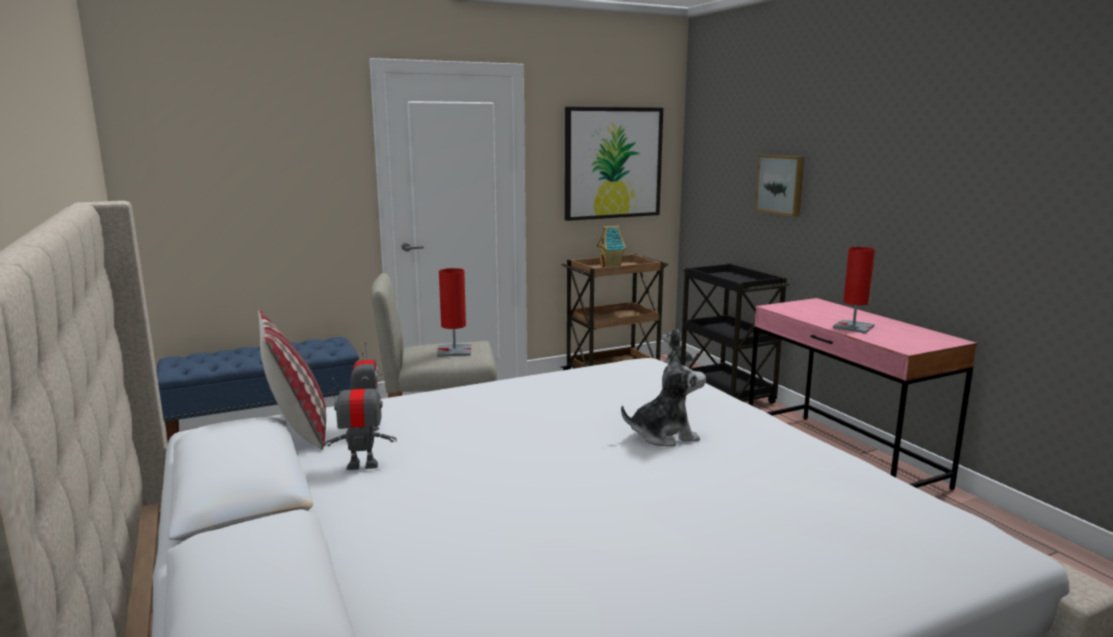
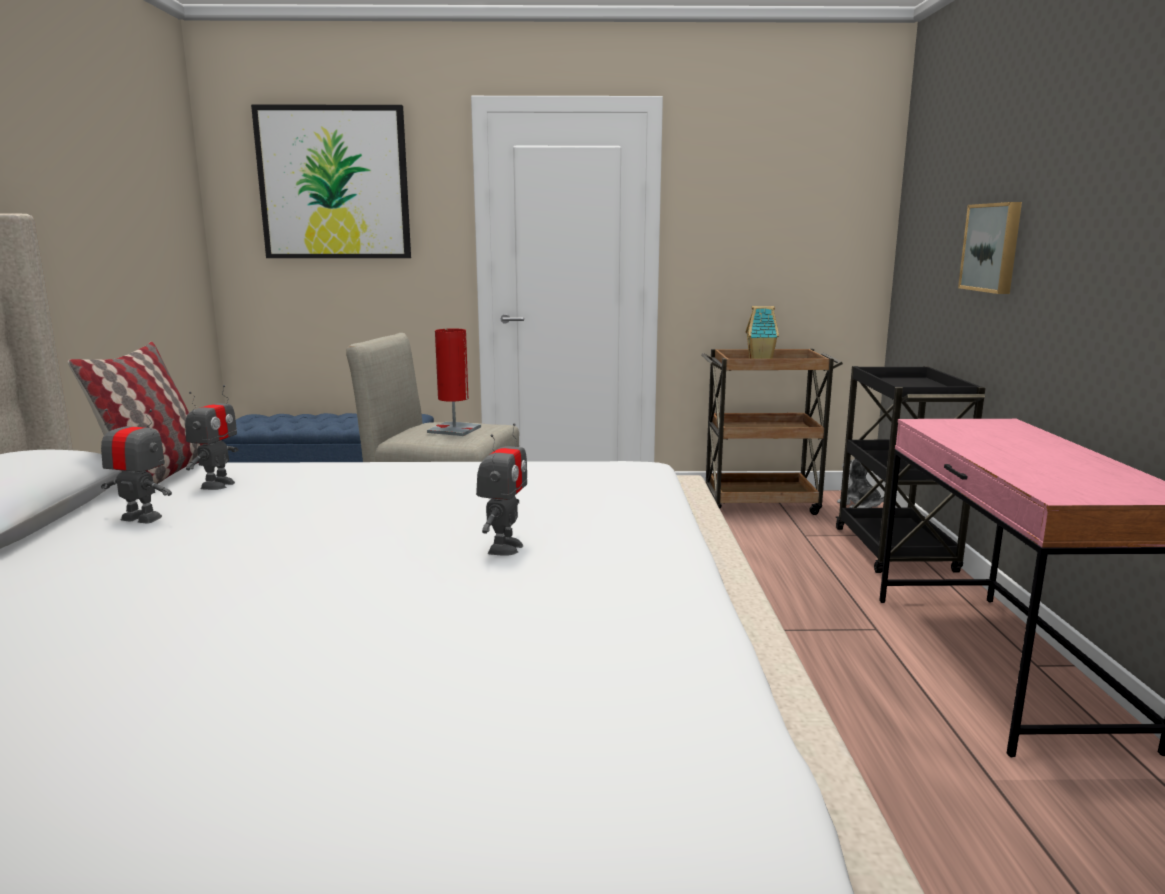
camera: 25 degrees right, 0 degrees up
picture [565,107,663,221] -> picture moved to [251,104,411,258]
plush toy [621,351,706,447] -> toy robot [476,423,527,556]
red table lamp [833,247,875,333] -> none

